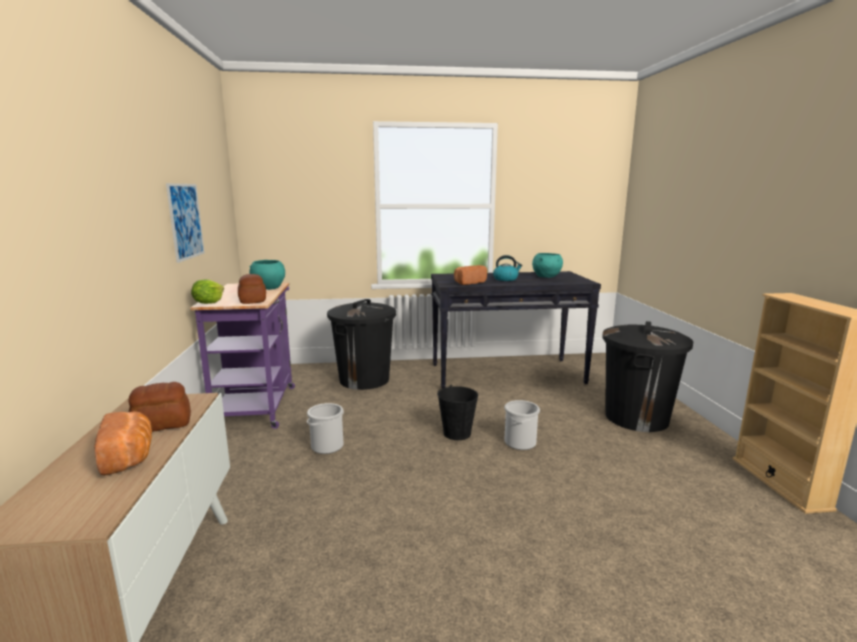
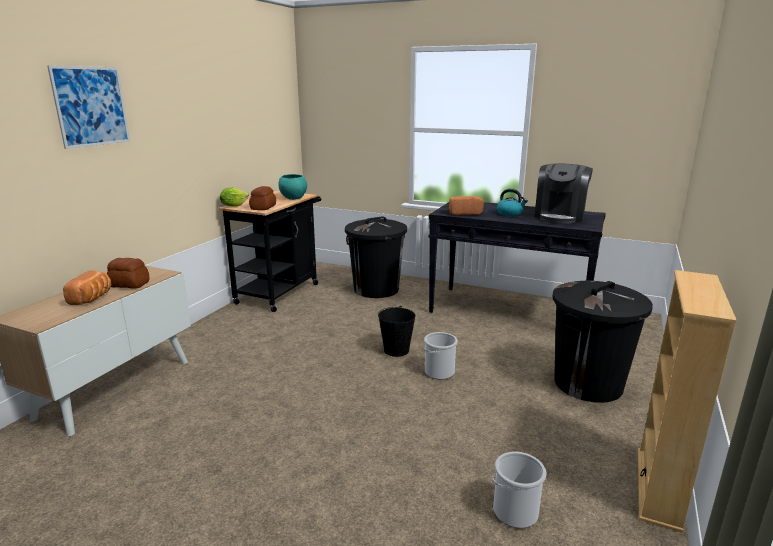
camera: 30 degrees right, 5 degrees up
picture [166,183,205,263] -> picture moved to [47,65,130,149]
purple cart [190,283,295,429] -> black cart [218,191,321,312]
bucket [307,403,344,454] -> bucket moved to [492,452,546,528]
turquoise bowl [532,253,563,278] -> coffee machine [535,163,593,224]

